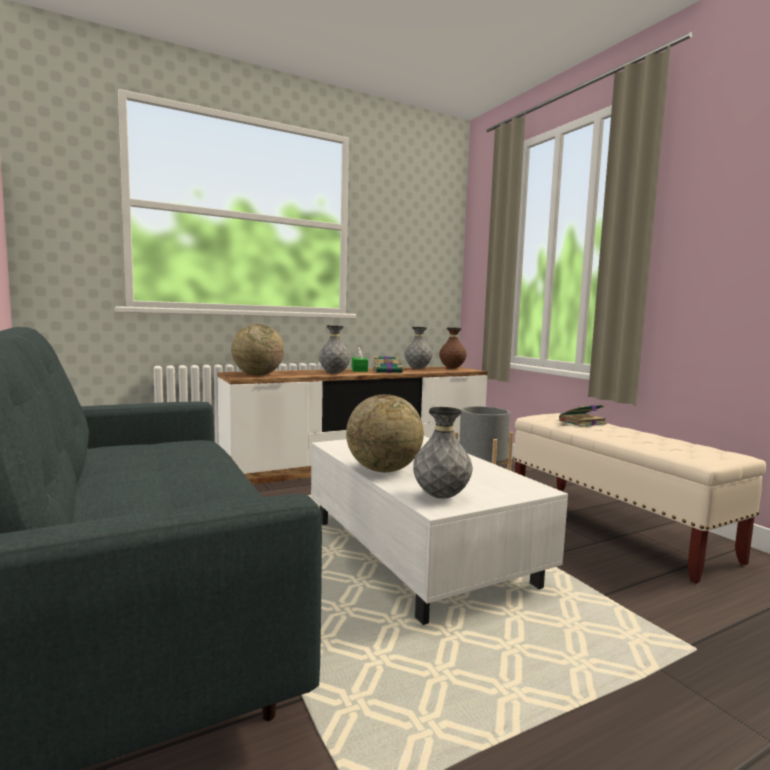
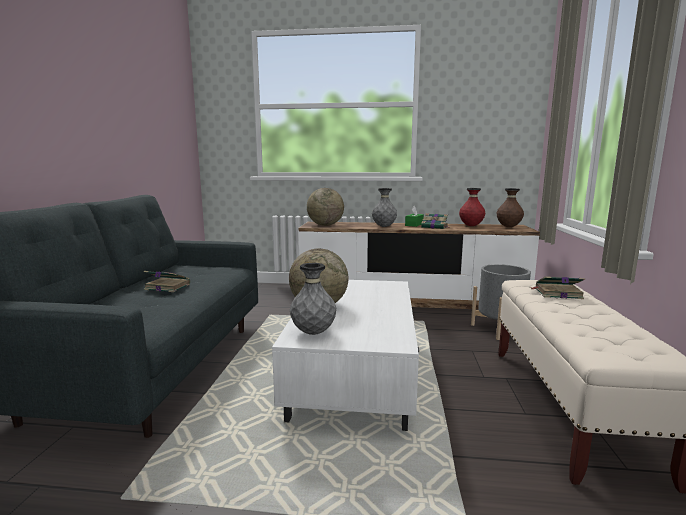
camera: 35 degrees right, 5 degrees up
grey vase [404,327,432,369] -> red vase [459,188,485,226]
none -> book [144,271,190,292]

